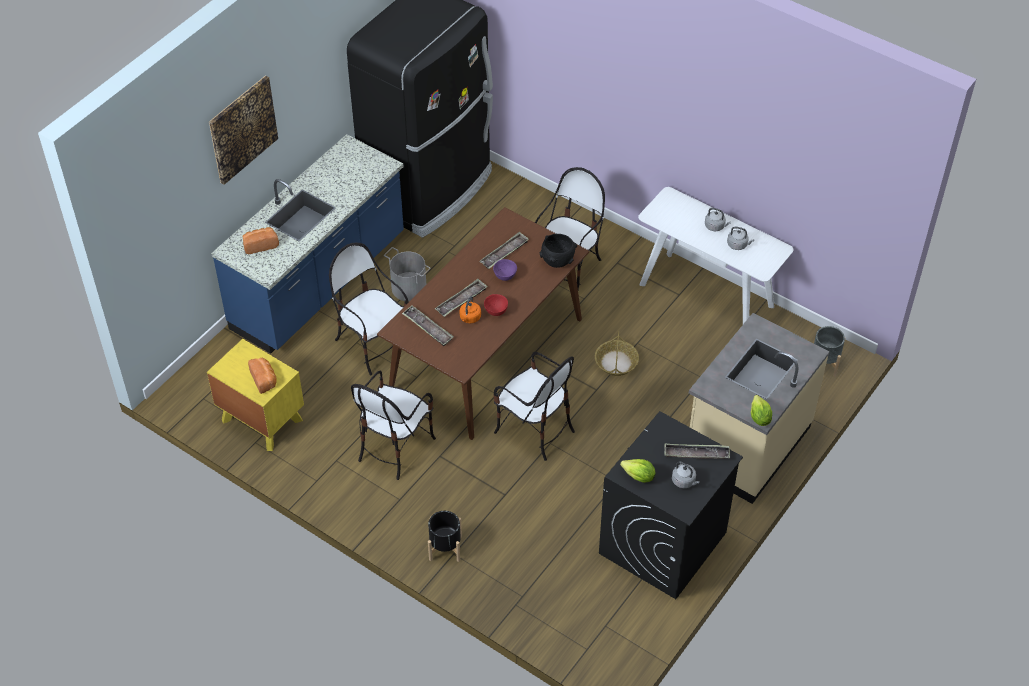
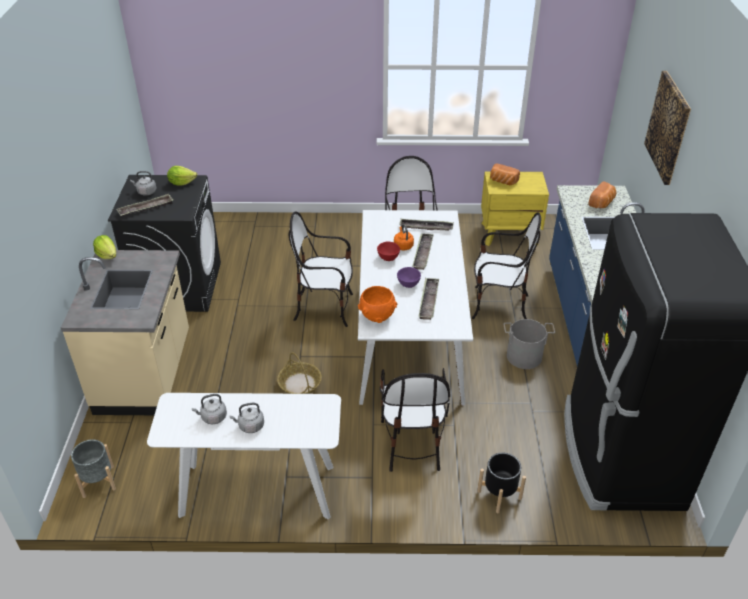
camera: 145 degrees right, 10 degrees down
brown dining table [377,207,589,440] -> white dining table [358,210,473,405]
black planter [428,511,462,562] -> black planter moved to [477,453,526,513]
black bowl [540,234,577,268] -> orange bowl [358,286,398,323]

